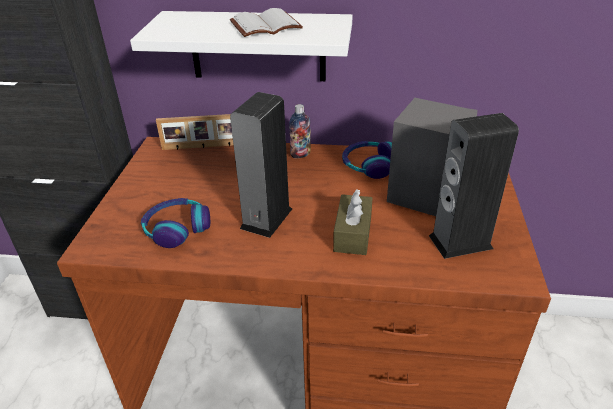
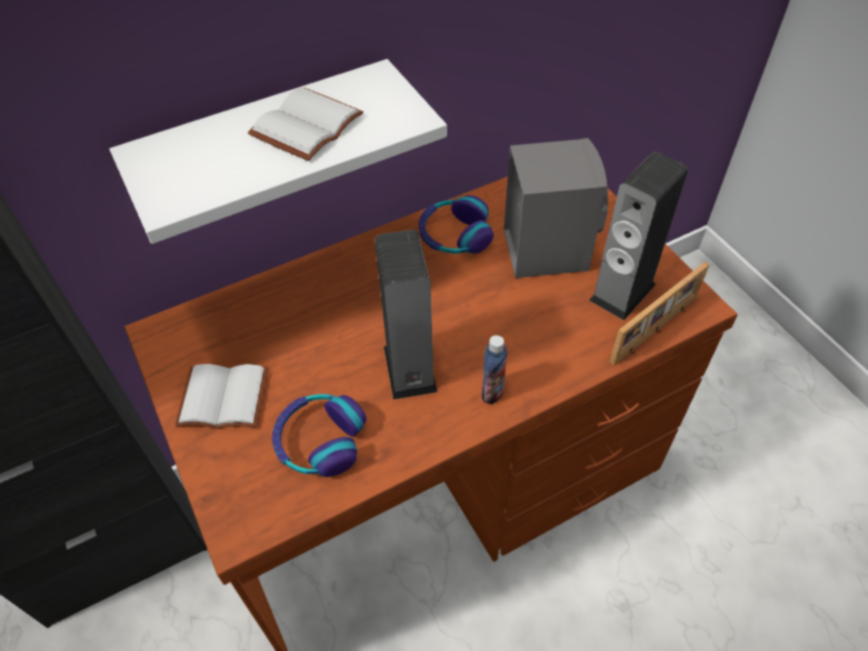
camera: 35 degrees left, 15 degrees up
picture frame [156,114,234,150] -> picture frame moved to [610,262,709,365]
bottle [289,104,311,158] -> bottle moved to [482,335,508,405]
brown tissue box [333,189,373,255] -> none
none -> white book [175,364,269,429]

